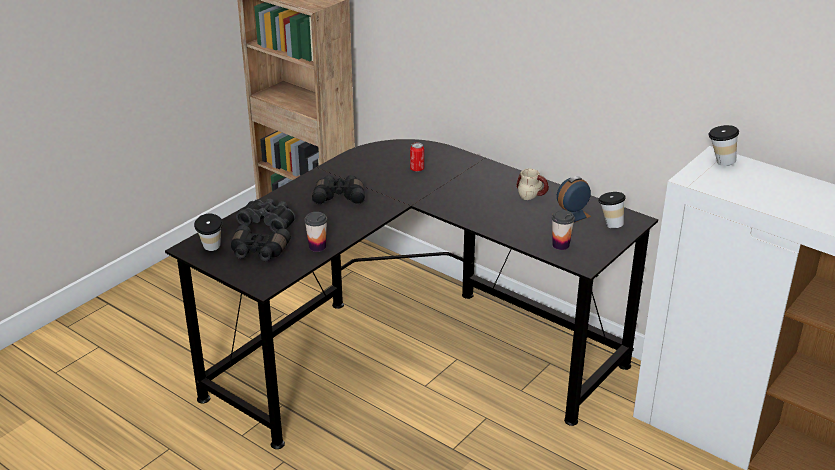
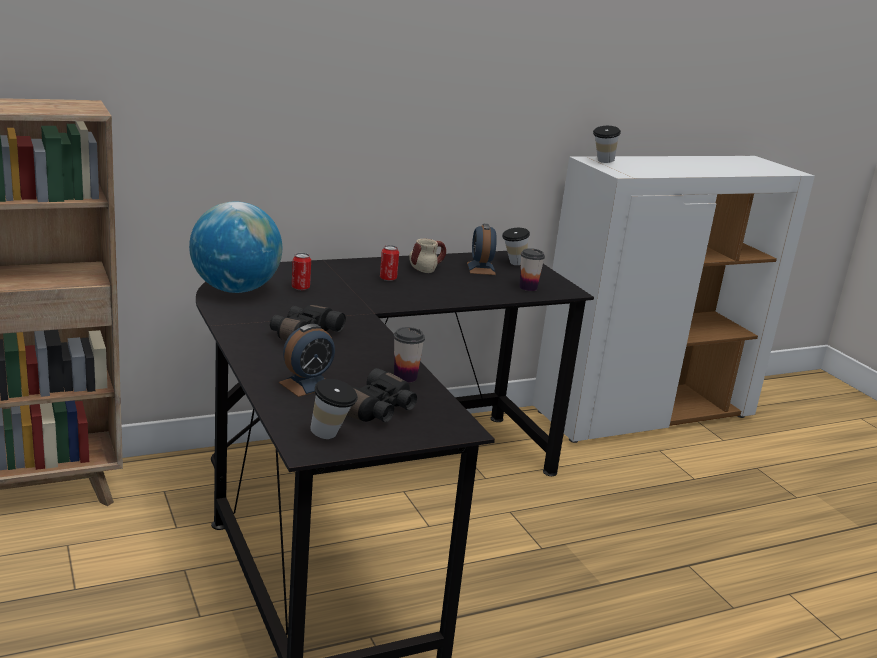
camera: 65 degrees left, 10 degrees down
black binoculars [236,198,295,233] -> alarm clock [279,324,335,397]
none -> globe [189,201,282,293]
none -> can [380,245,399,281]

